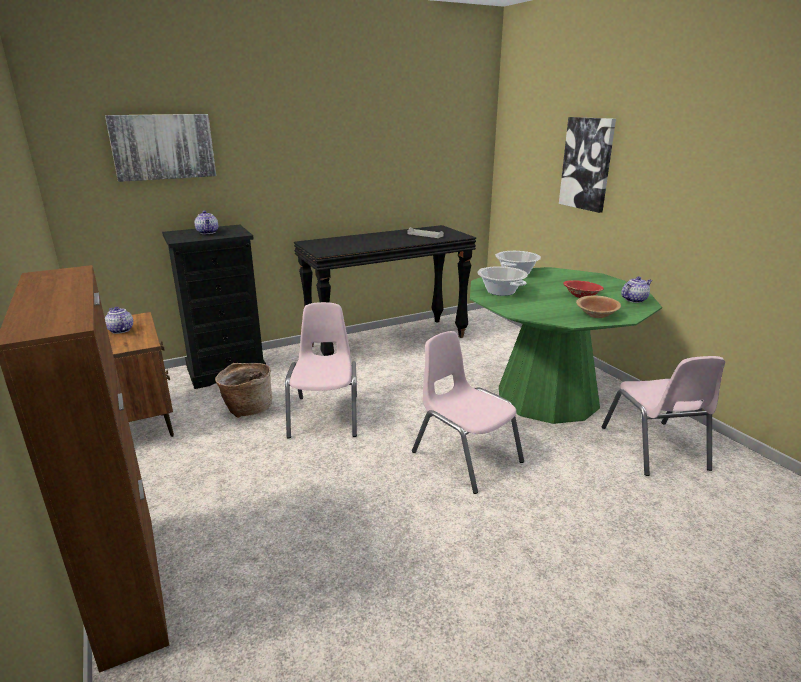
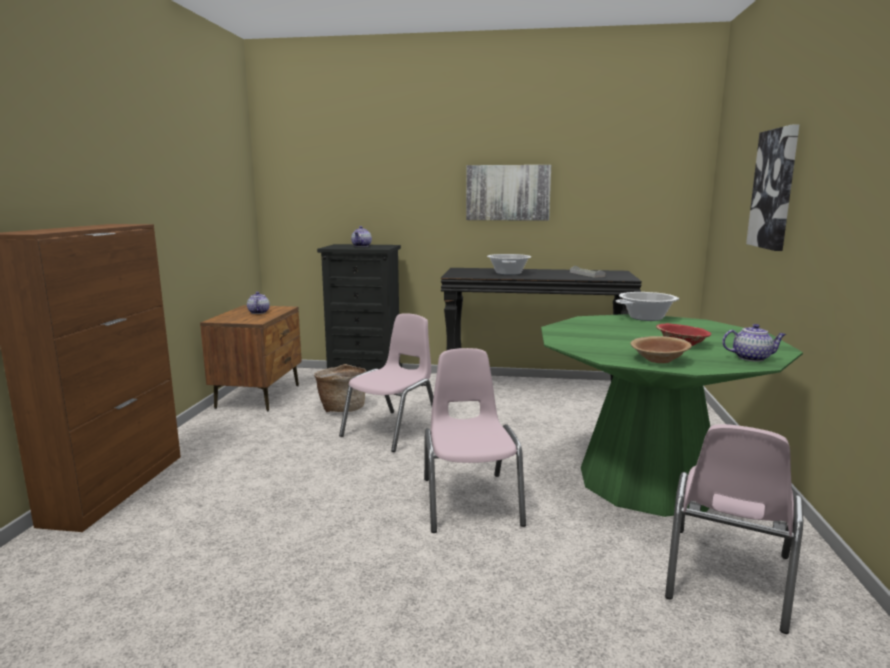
camera: 35 degrees right, 10 degrees down
picture [105,114,216,182] -> picture moved to [466,165,551,221]
cooking pot [478,266,528,296] -> cooking pot moved to [487,254,531,275]

